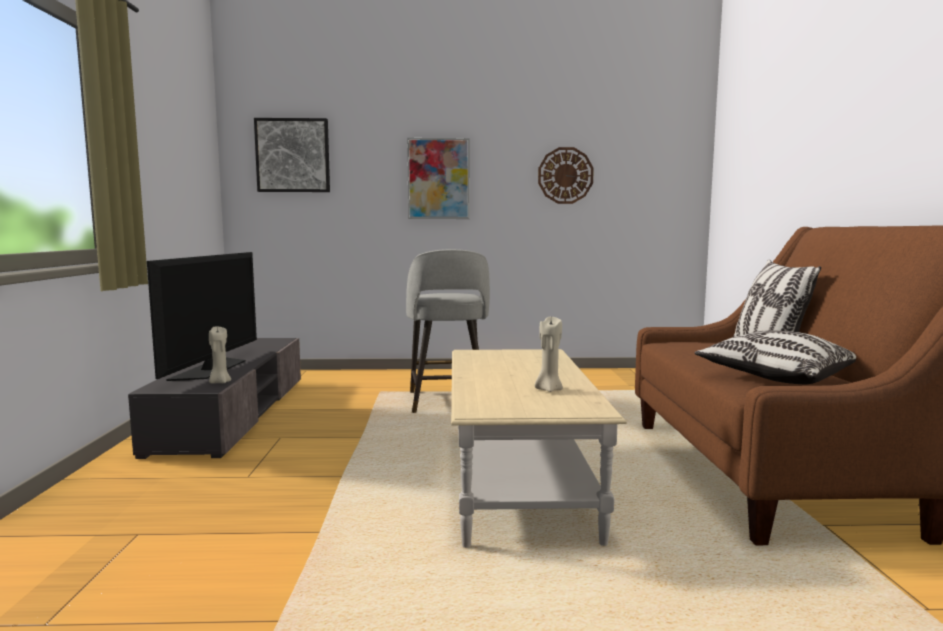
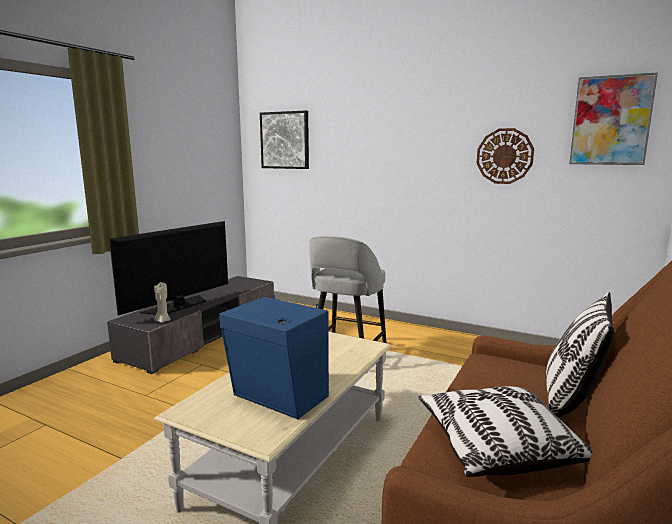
camera: 30 degrees right, 5 degrees up
picture [407,138,470,219] -> picture moved to [569,72,658,165]
beige candle [535,317,563,392] -> blue speaker [219,295,329,419]

